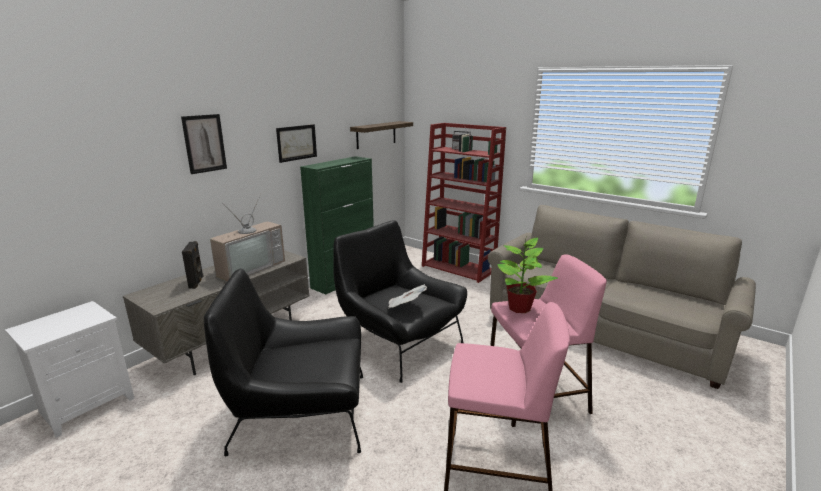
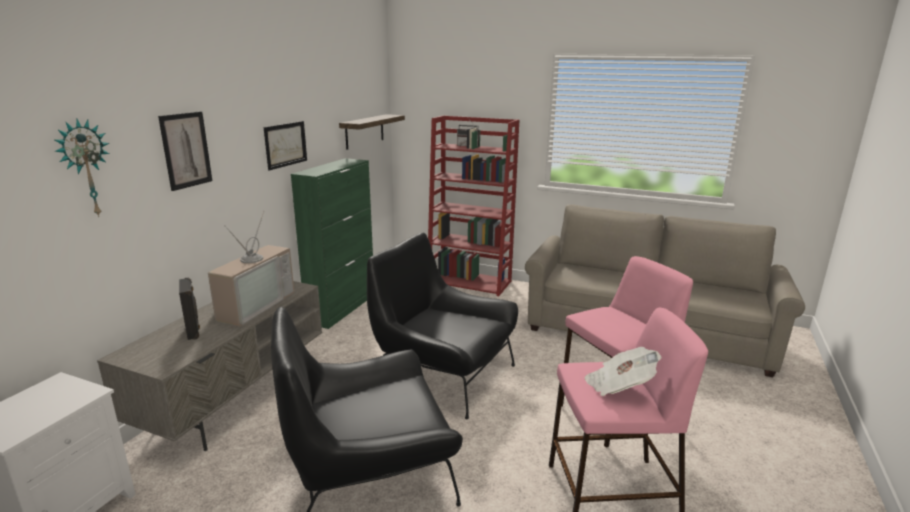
camera: 15 degrees left, 0 degrees up
newspaper [388,284,427,309] -> newspaper moved to [584,347,662,396]
potted plant [497,235,558,313] -> none
none -> wall clock [55,119,110,217]

